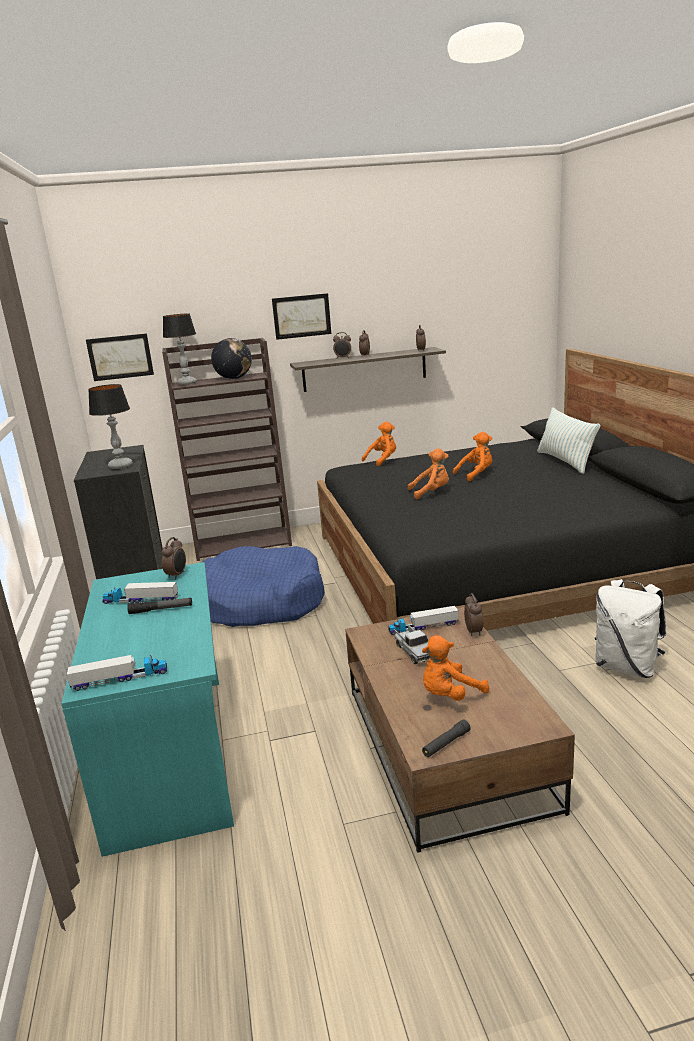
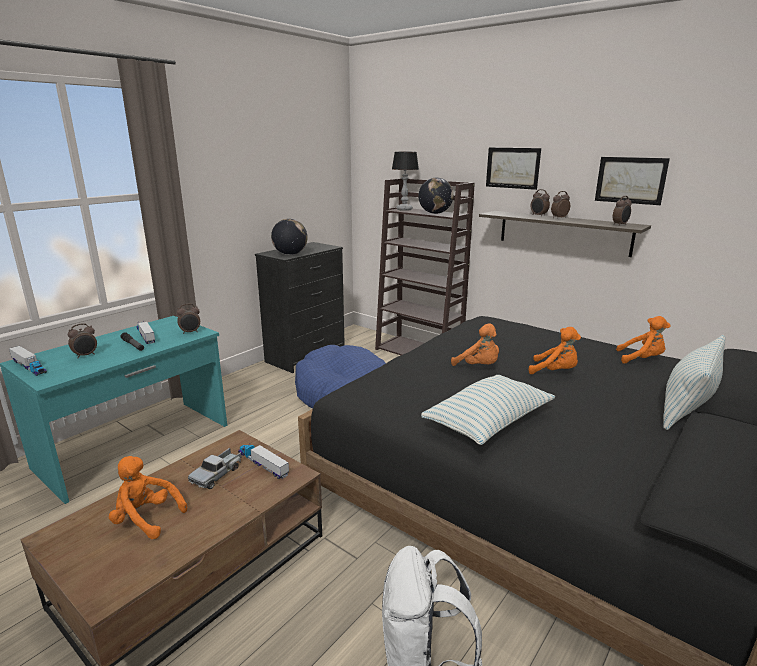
camera: 50 degrees right, 0 degrees up
picture [86,333,154,381] -> picture moved to [595,157,670,205]
table lamp [88,384,132,469] -> globe [271,219,307,255]
orange plush toy [362,421,396,466] -> orange plush toy moved to [616,316,671,364]
black flashlight [422,719,471,757] -> none
alarm clock [464,593,483,636] -> alarm clock moved to [68,323,97,358]
none -> pillow [421,375,555,445]

